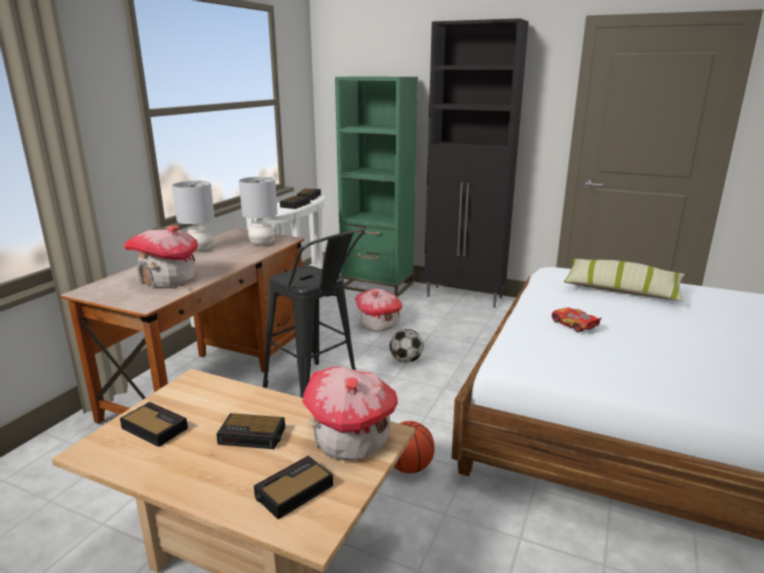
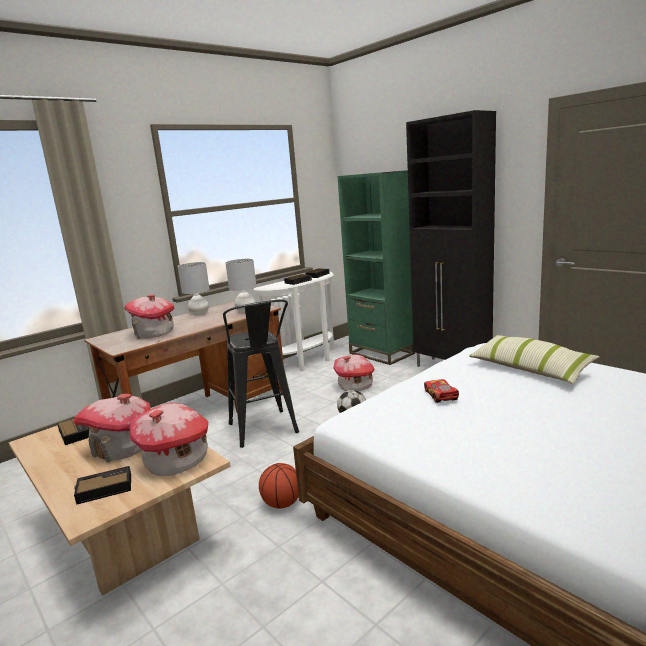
camera: 25 degrees right, 5 degrees down
alarm clock [217,413,285,449] -> toy house [73,394,151,462]

